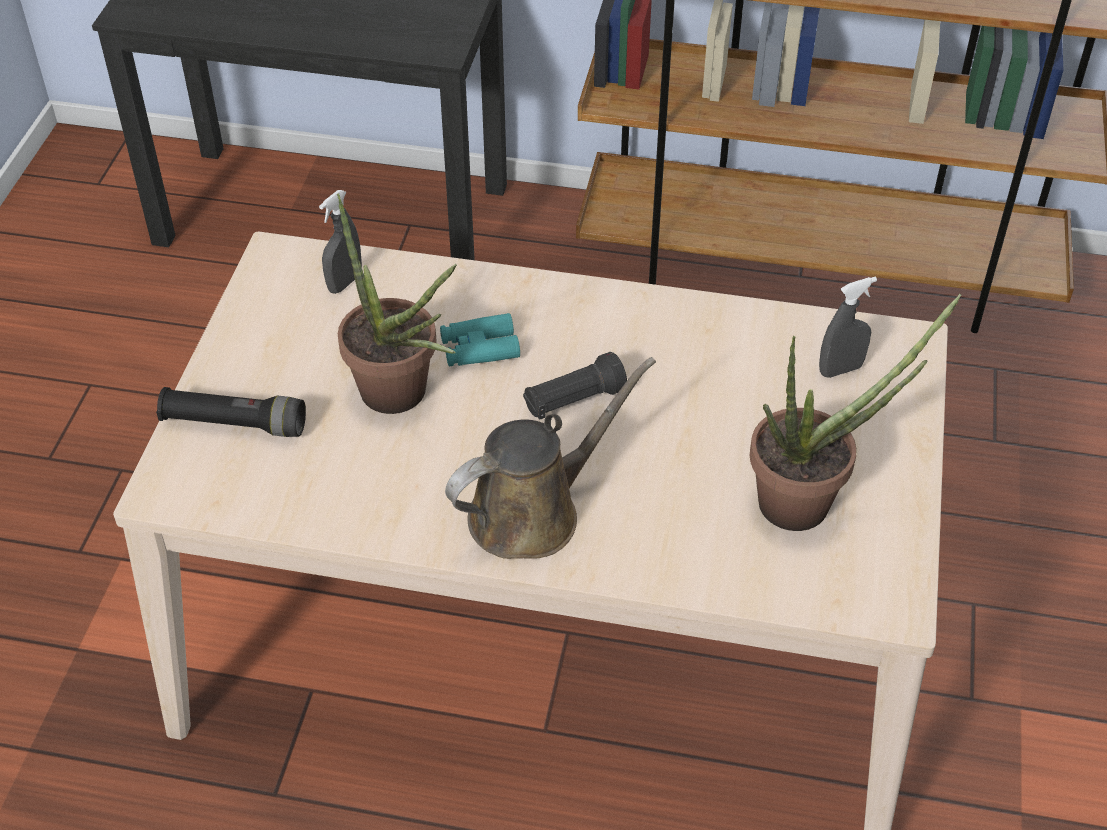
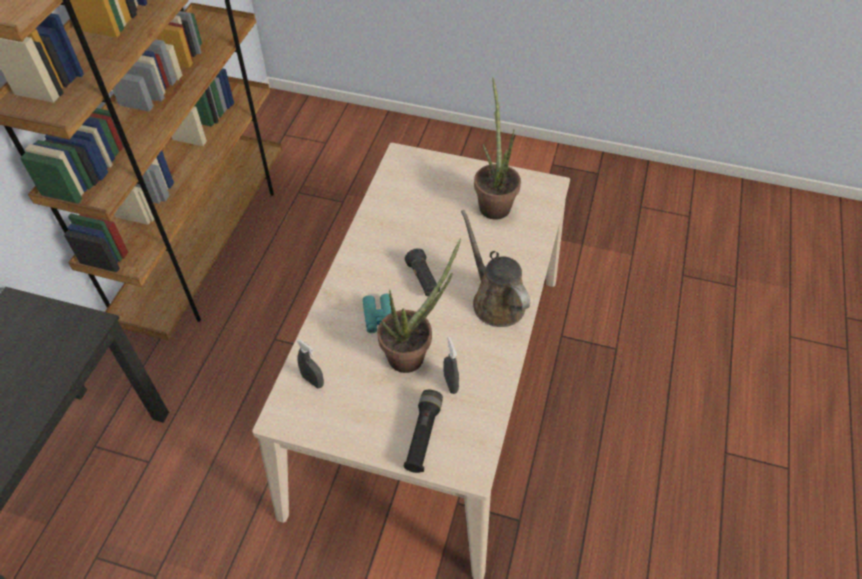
camera: 85 degrees left, 5 degrees up
grey spray bottle [819,277,877,378] -> grey spray bottle moved to [443,337,459,394]

